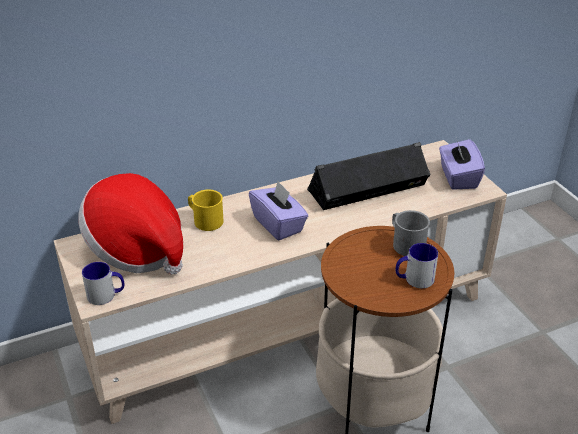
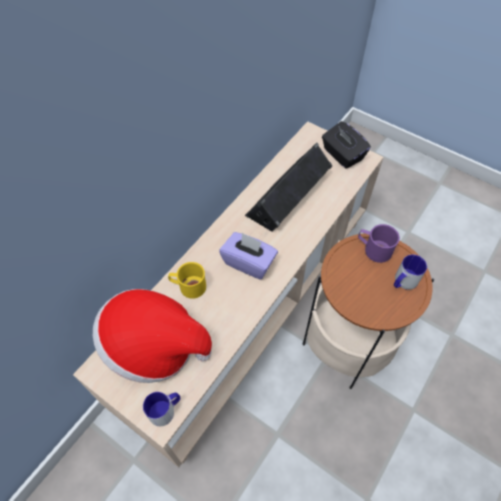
camera: 30 degrees left, 20 degrees up
grey mug [392,210,430,256] -> purple mug [358,224,400,263]
purple tissue box [439,137,485,190] -> black tissue box [322,121,371,169]

